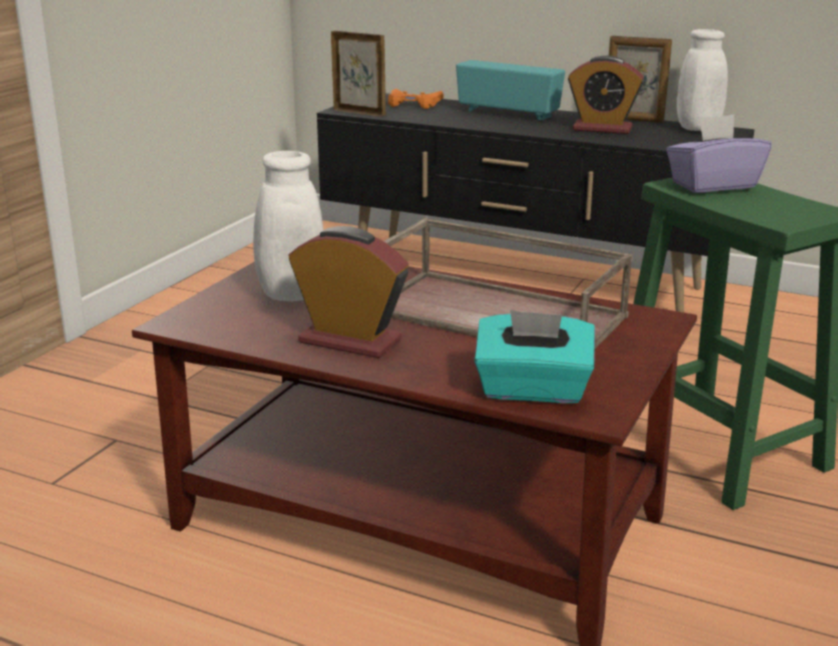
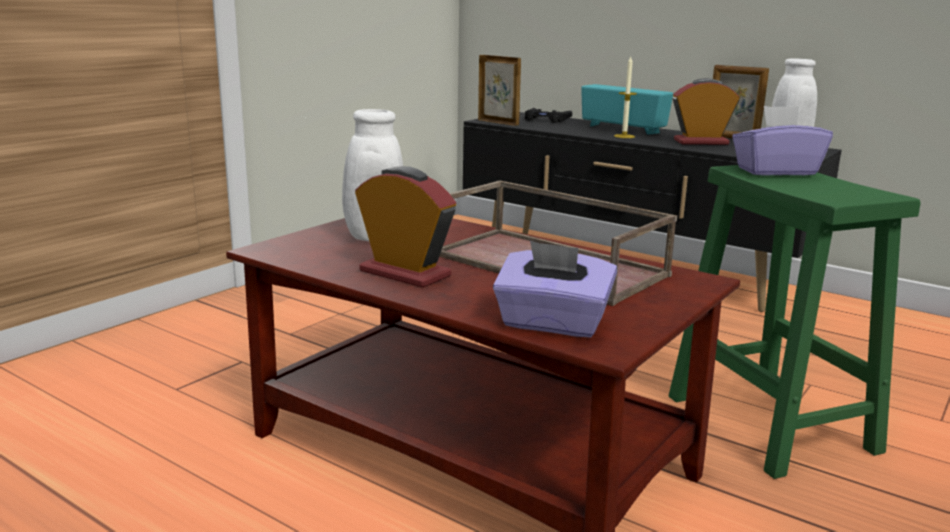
camera: 10 degrees right, 5 degrees down
orange game controller [388,88,444,109] -> black game controller [525,108,572,123]
turquoise tissue box [474,310,595,403] -> purple tissue box [493,241,617,338]
alarm clock [568,56,644,134] -> alarm clock turned 150 degrees clockwise [672,78,740,145]
none -> candle [614,57,637,138]

